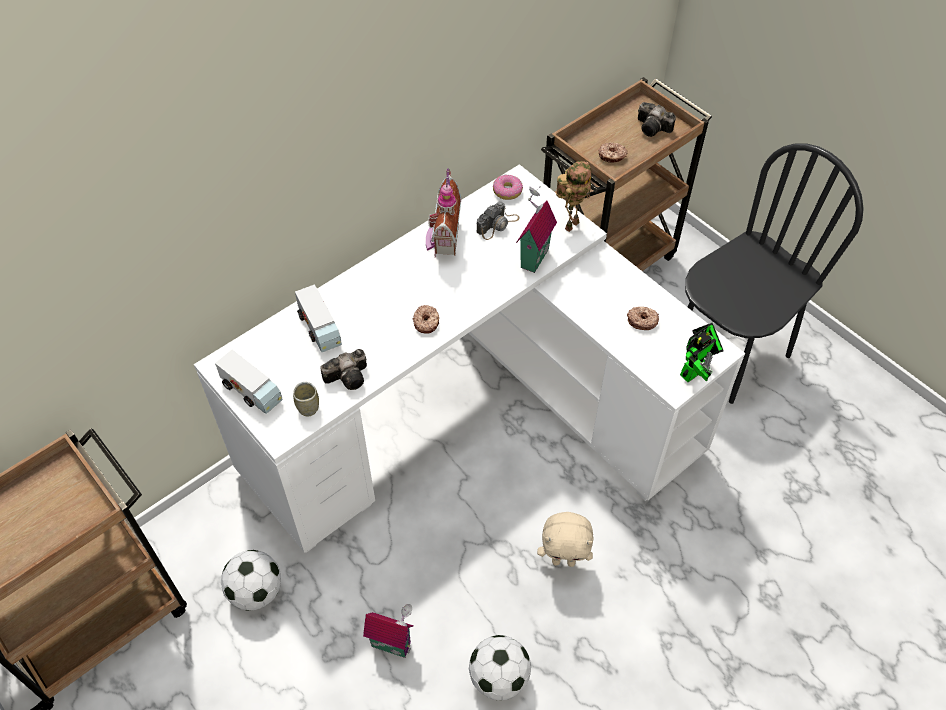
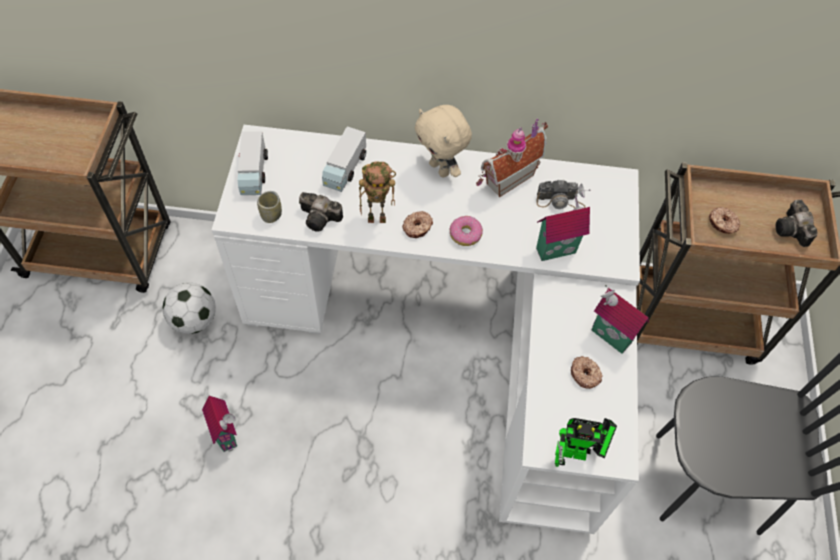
camera: 45 degrees right, 5 degrees up
football [469,635,531,700] -> none
donut [493,175,523,200] -> donut moved to [449,216,483,246]
beige plush toy [537,512,594,567] -> beige plush toy moved to [415,105,472,178]
toy robot [556,161,592,232] -> toy robot moved to [359,162,396,223]
none -> toy house [592,285,649,354]

